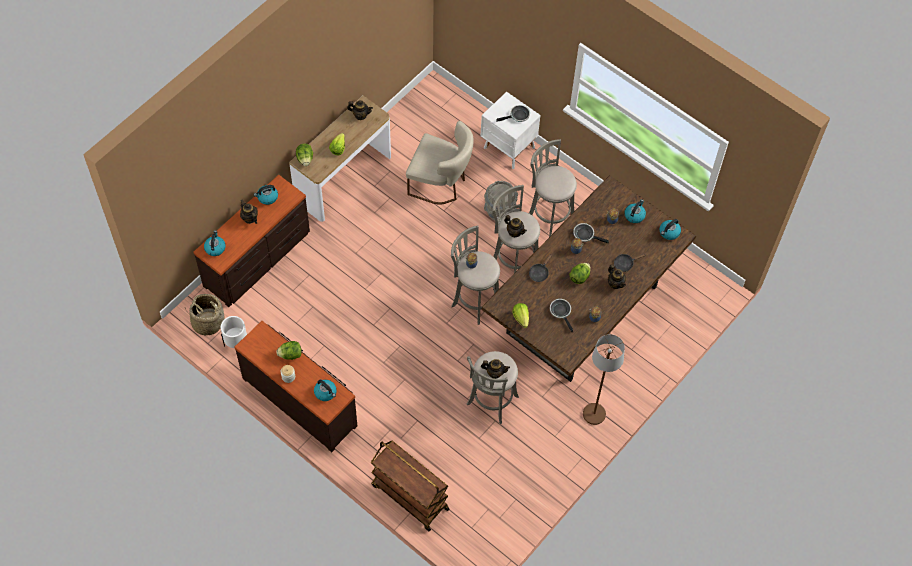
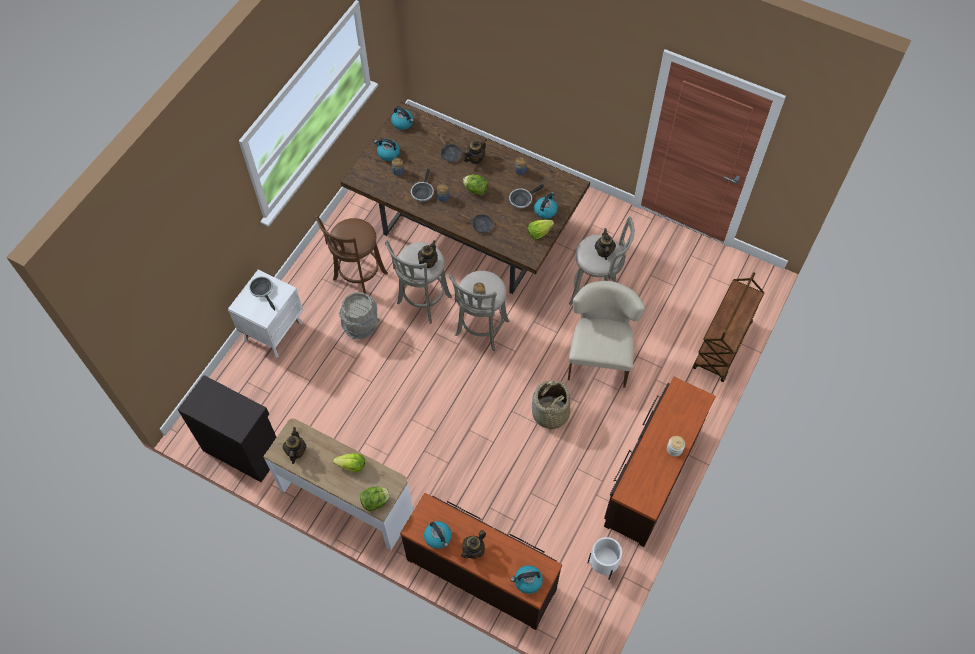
camera: 100 degrees left, 0 degrees up
basket [185,294,225,335] -> basket moved to [532,380,570,433]
lettuce [276,341,302,360] -> none
kettle [314,379,337,401] -> kettle moved to [534,192,558,219]
beige chair [406,121,474,205] -> beige chair moved to [568,281,645,388]
grey stool [529,139,577,237] -> brown stool [315,215,388,294]
brown floor lamp [583,334,625,425] -> none
none -> black cabinet [178,375,277,482]

